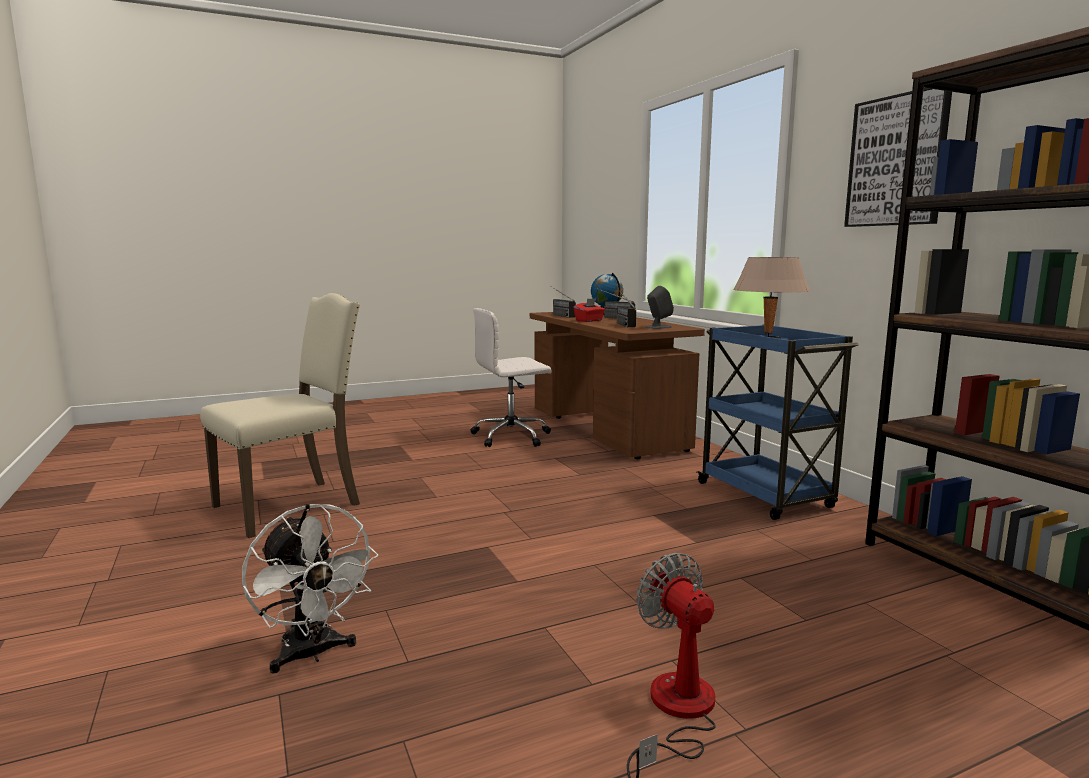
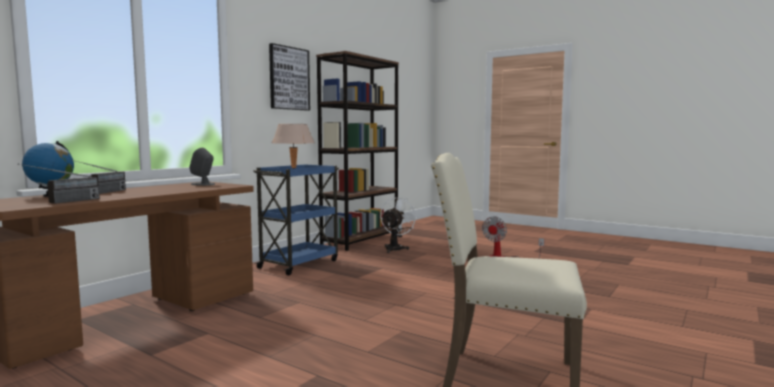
camera: 120 degrees left, 5 degrees down
white fan [242,504,378,674] -> white fan moved to [380,197,418,253]
white office chair [471,308,552,447] -> none
red tissue box [573,298,605,322] -> none
radio [617,291,636,327] -> none

